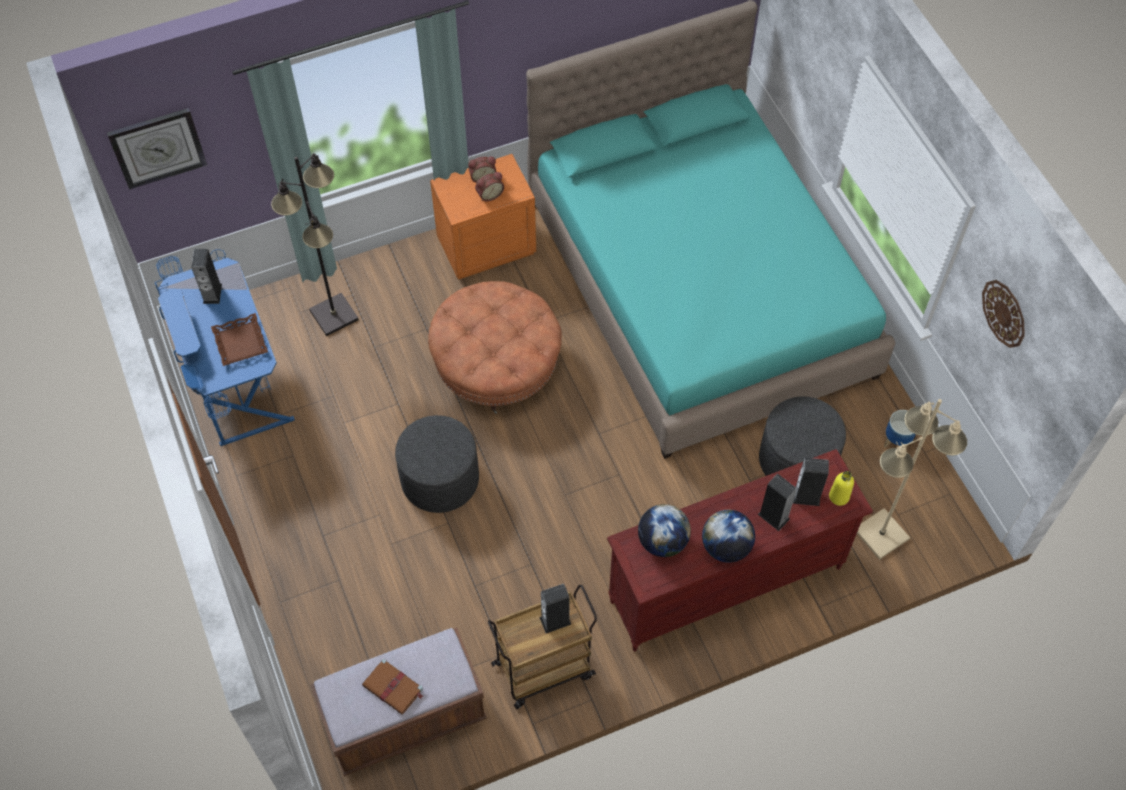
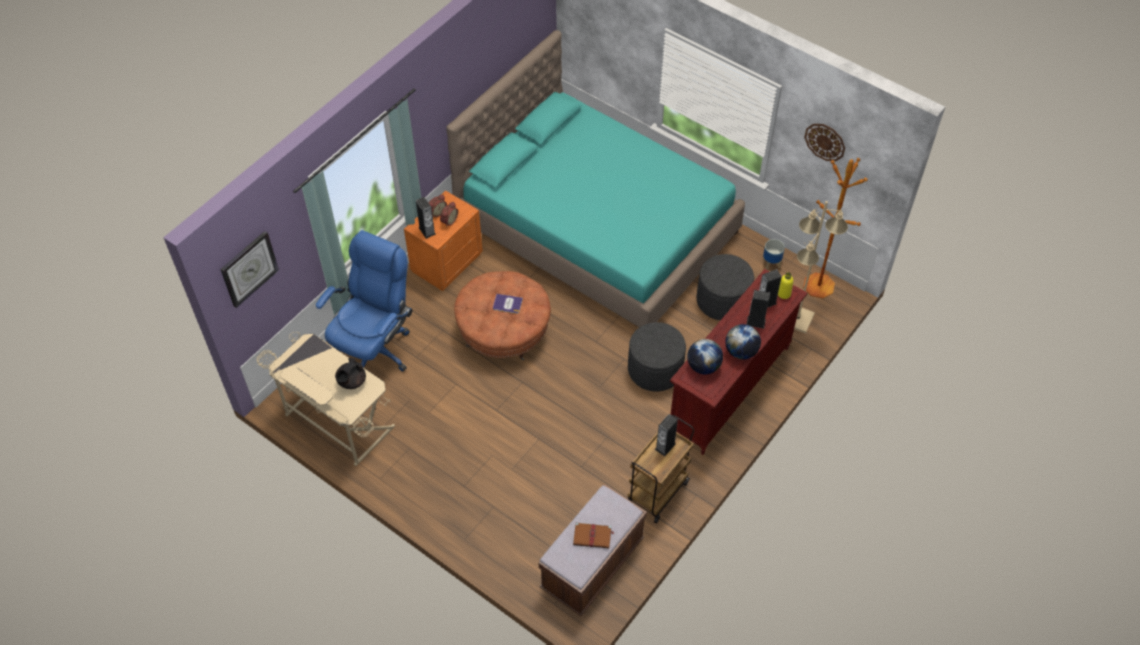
camera: 30 degrees left, 5 degrees down
blue desk [155,249,295,446] -> beige desk [257,332,395,466]
speaker [191,249,222,304] -> speaker moved to [416,197,436,239]
brown tray [211,313,268,366] -> black teapot [335,358,366,389]
black floor lamp [271,153,359,336] -> blue office chair [316,230,413,372]
grey ottoman [395,415,479,513] -> grey ottoman moved to [628,322,686,391]
none -> book [493,294,523,314]
none -> orange clothes rack [803,158,868,298]

